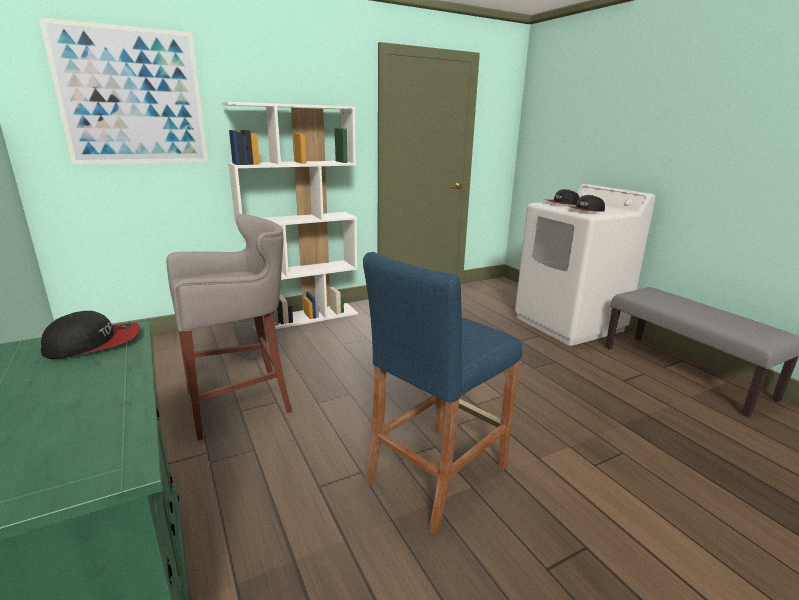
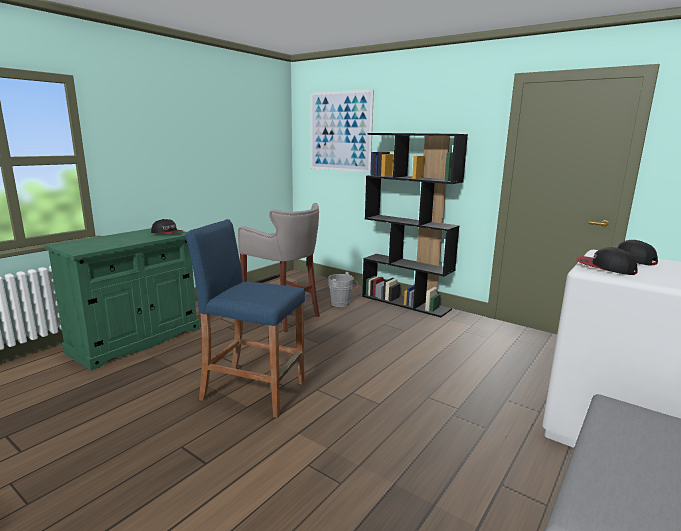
camera: 65 degrees right, 5 degrees down
white bookcase [222,102,358,329] -> black bookcase [362,133,468,317]

